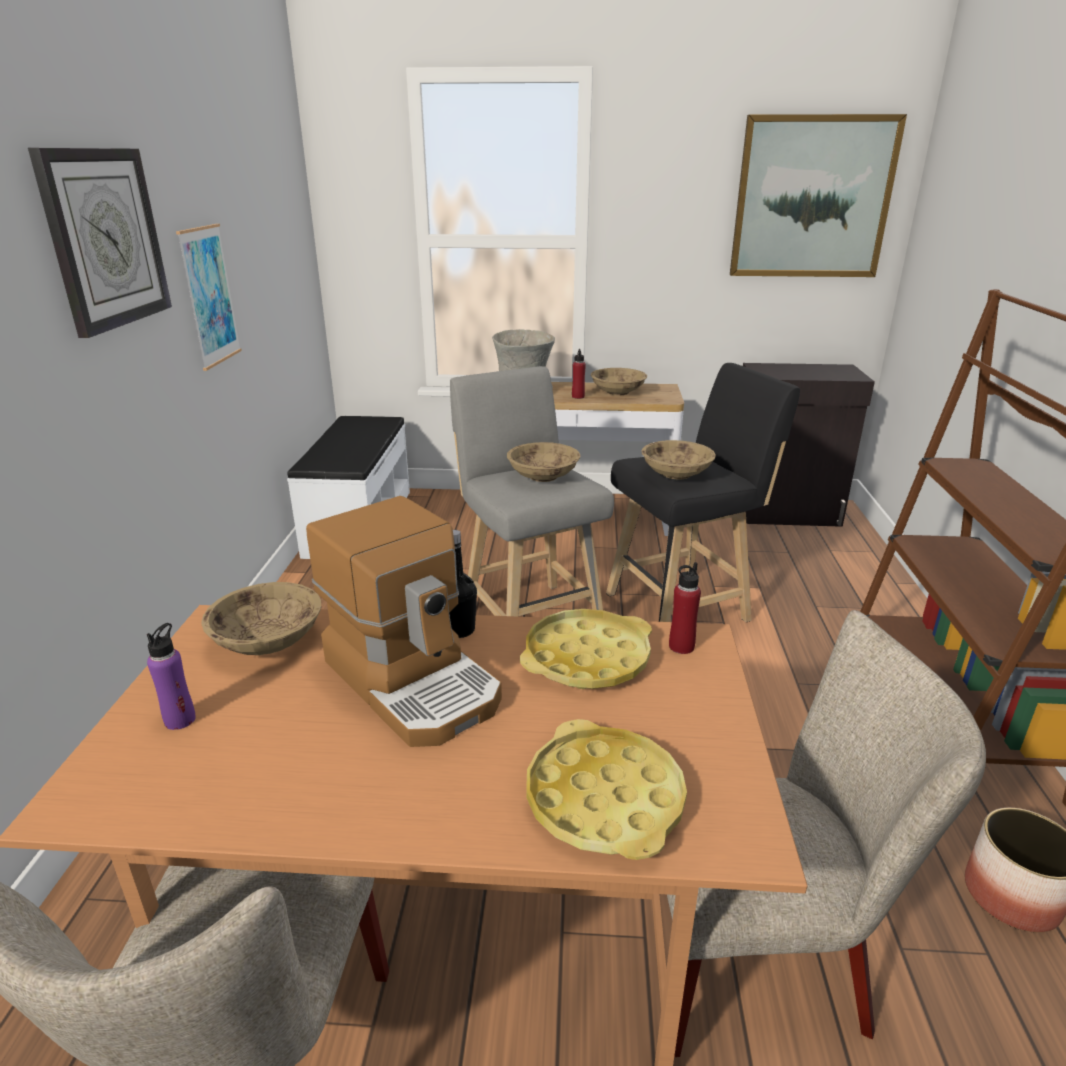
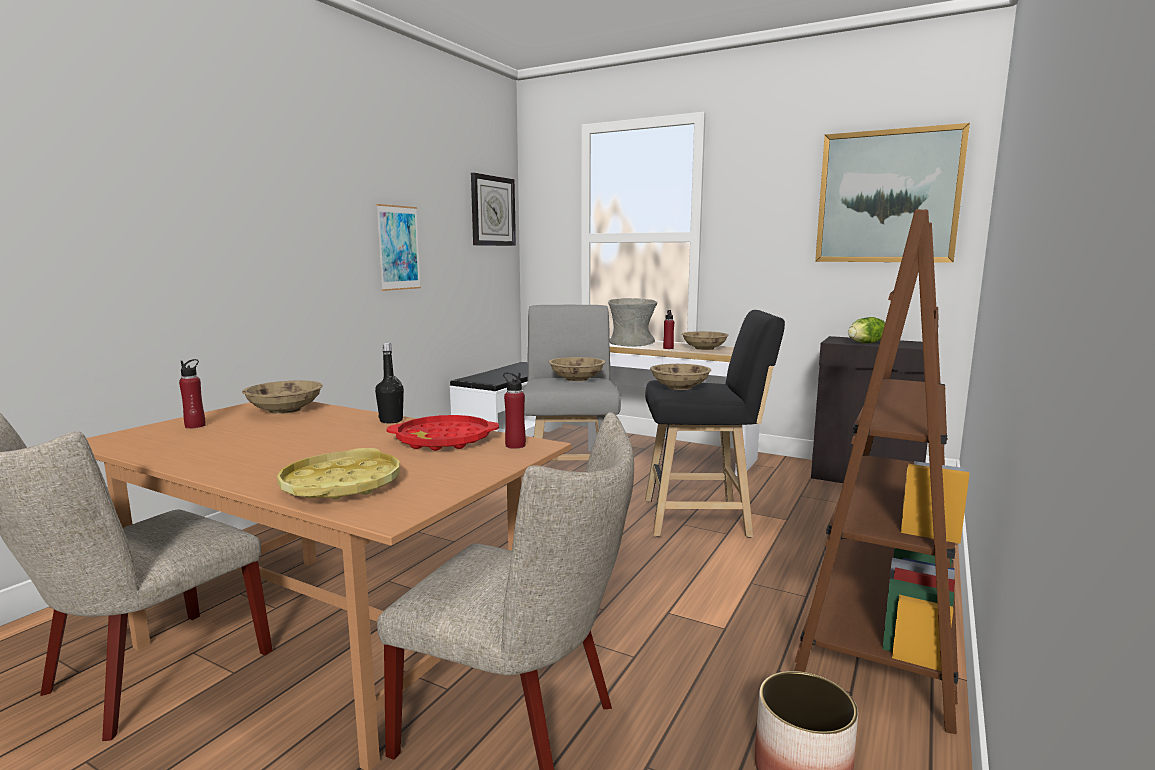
camera: 25 degrees right, 15 degrees down
wall clock [28,148,172,338] -> wall clock moved to [471,173,516,246]
purple bottle [147,623,196,730] -> red bottle [179,359,206,429]
coffee machine [306,496,502,747] -> none
yellow tray [520,609,652,689] -> red tray [386,415,499,451]
none -> lettuce [848,317,885,343]

